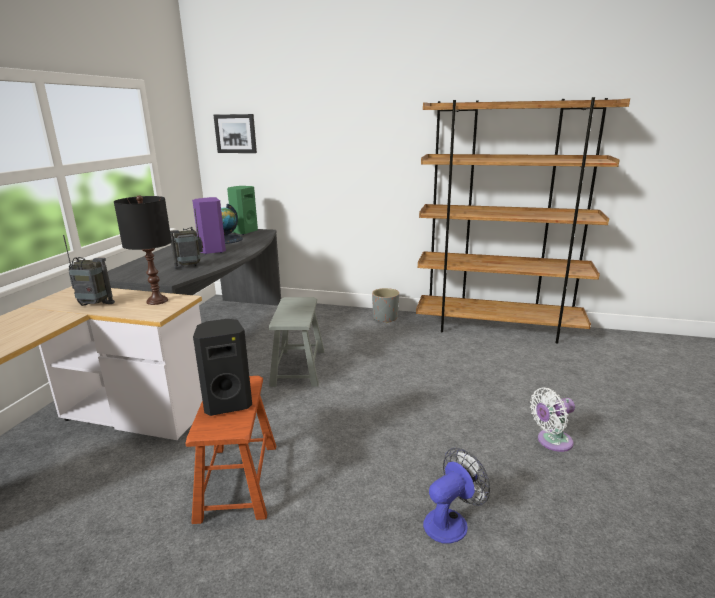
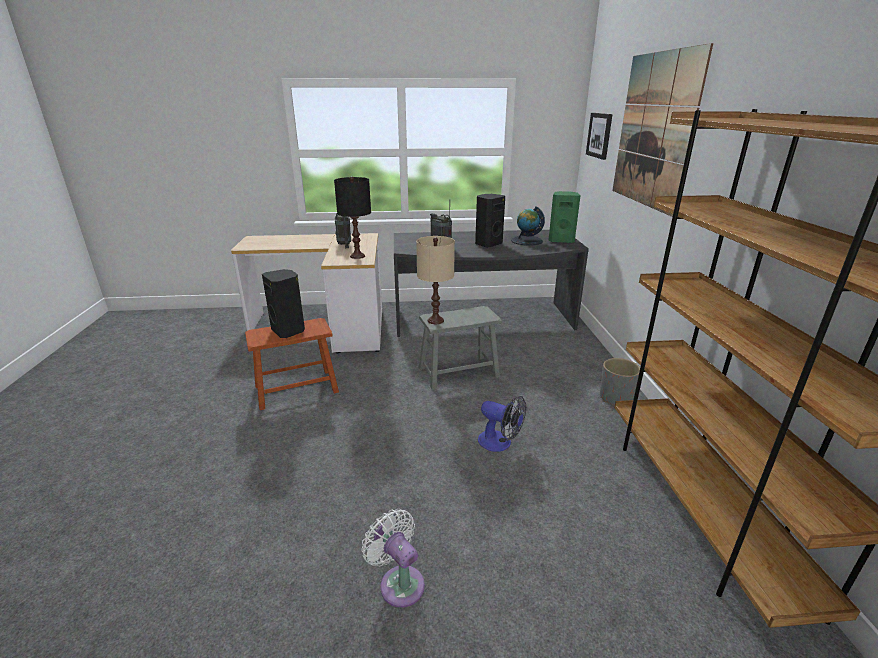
camera: 70 degrees right, 5 degrees up
purple speaker [192,197,226,254] -> black speaker [475,194,505,248]
fan [423,448,490,543] -> fan moved to [478,396,526,452]
none -> beige table lamp [416,236,455,324]
none -> picture [612,43,713,217]

